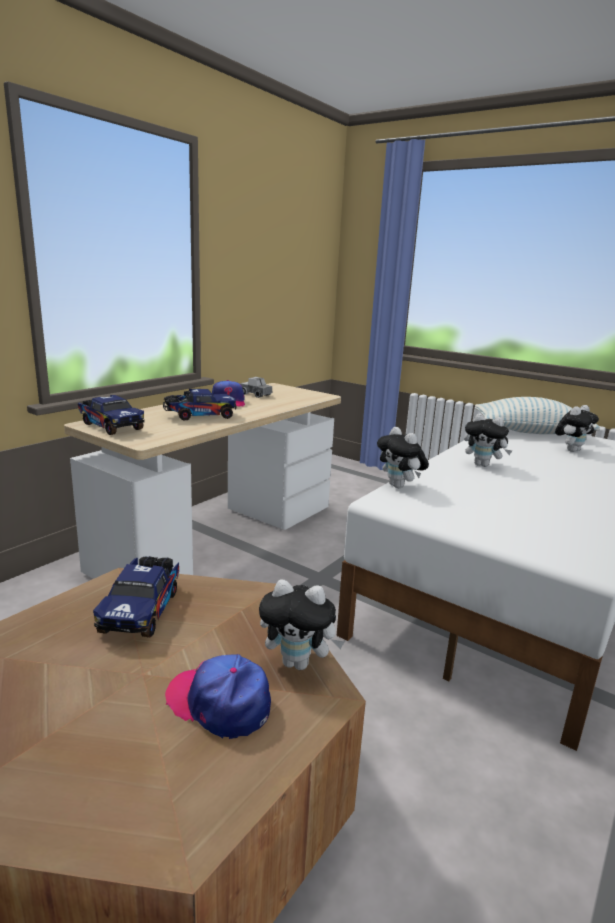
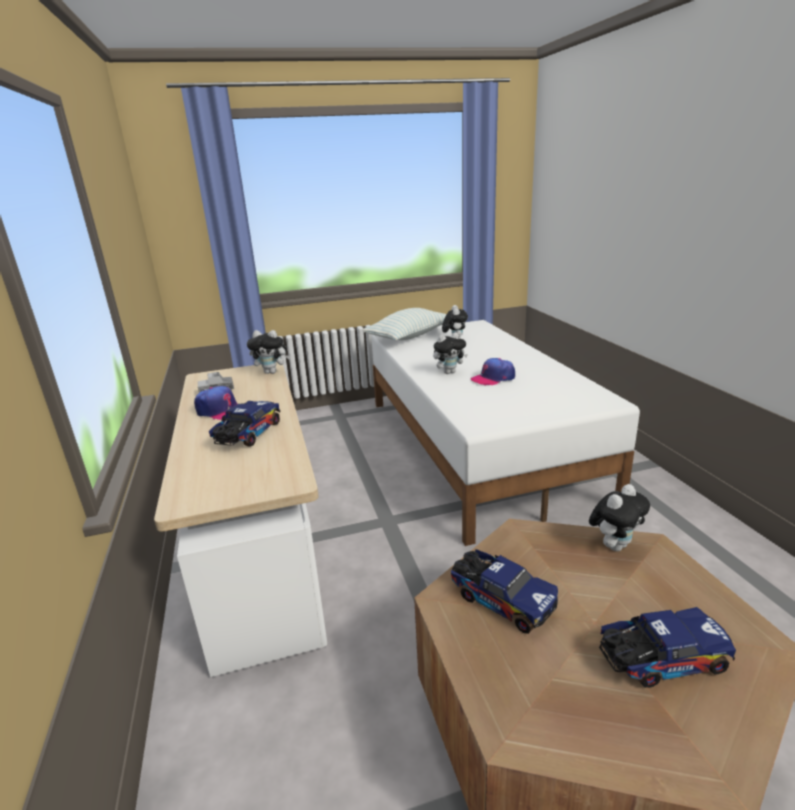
camera: 50 degrees left, 5 degrees up
toy truck [78,395,145,435] -> toy truck moved to [599,607,736,688]
cap [165,654,271,739] -> cap moved to [471,358,515,385]
plush toy [377,427,429,488] -> plush toy moved to [247,330,290,374]

